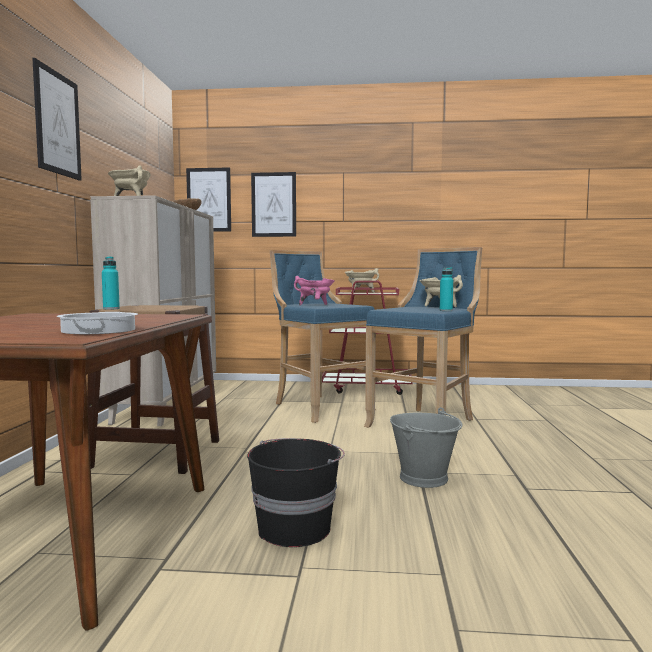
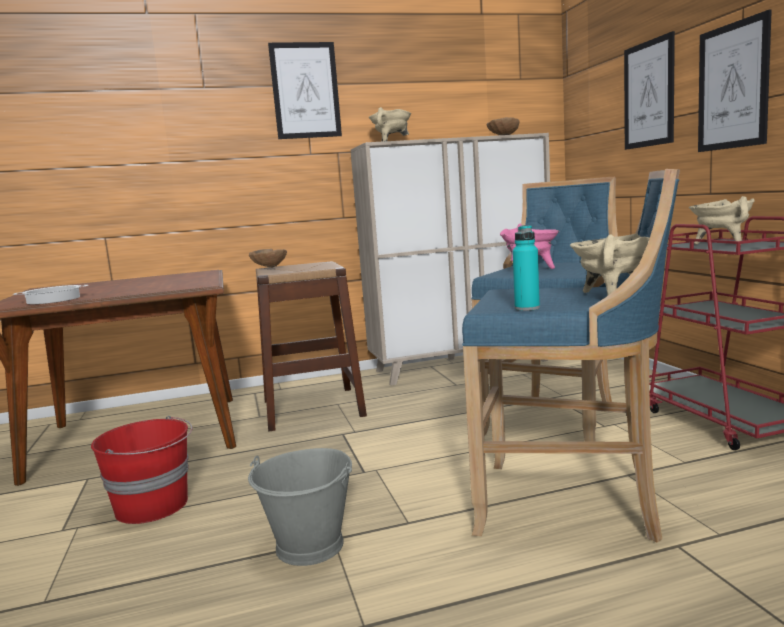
camera: 70 degrees right, 5 degrees up
turquoise bottle [102,257,120,309] -> brown bowl [249,249,287,268]
picture [186,168,231,232] -> picture moved to [698,9,772,152]
black bucket [247,438,345,547] -> red bucket [91,416,192,524]

